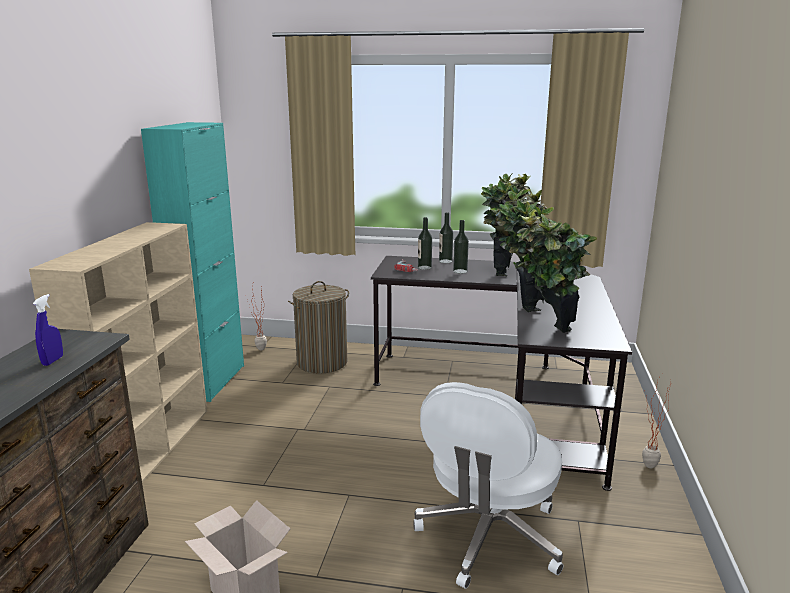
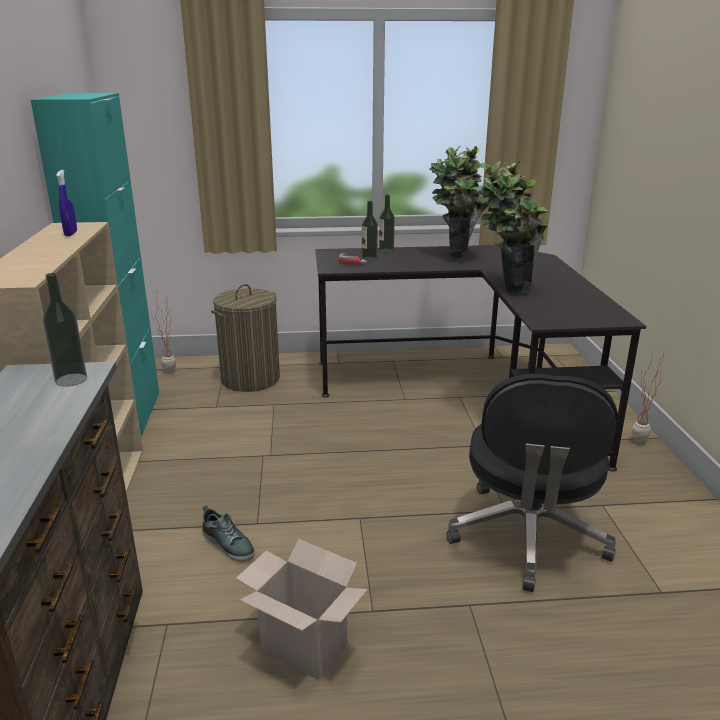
camera: 15 degrees left, 5 degrees up
blue spray bottle [33,294,63,366] -> blue spray bottle moved to [56,170,77,236]
white office chair [413,382,563,589] -> black office chair [446,374,619,592]
bottle [453,220,469,273] -> bottle moved to [43,273,87,387]
potted plant [515,209,597,333] -> none
none -> shoe [202,505,255,562]

